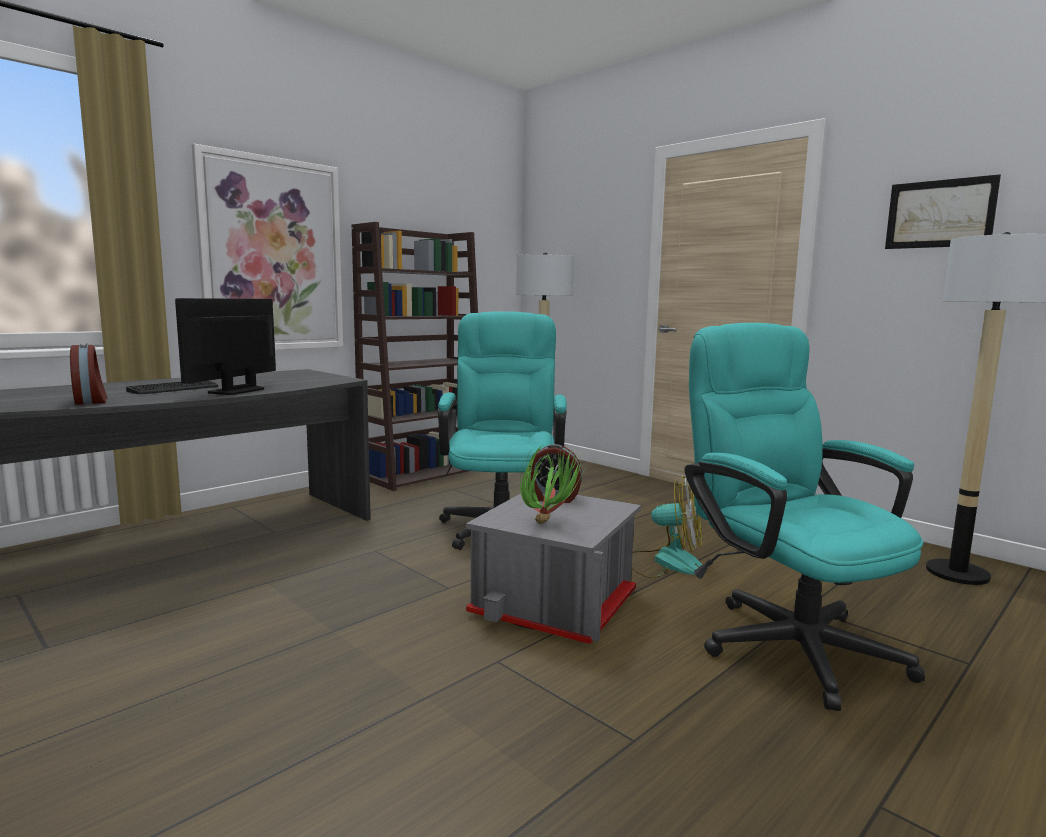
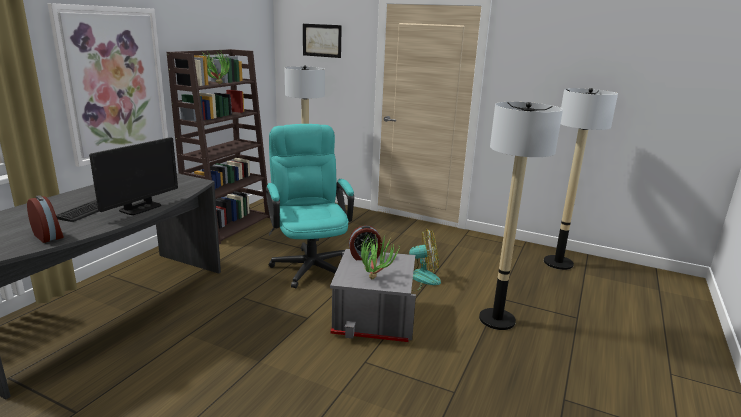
camera: 20 degrees left, 10 degrees up
monitor [175,298,276,395] -> monitor turned 150 degrees counterclockwise [89,137,178,215]
turquoise office chair [684,323,925,711] -> floor lamp [479,102,563,330]
picture [885,174,1001,249] -> picture moved to [303,24,342,58]
none -> potted plant [201,48,230,84]

